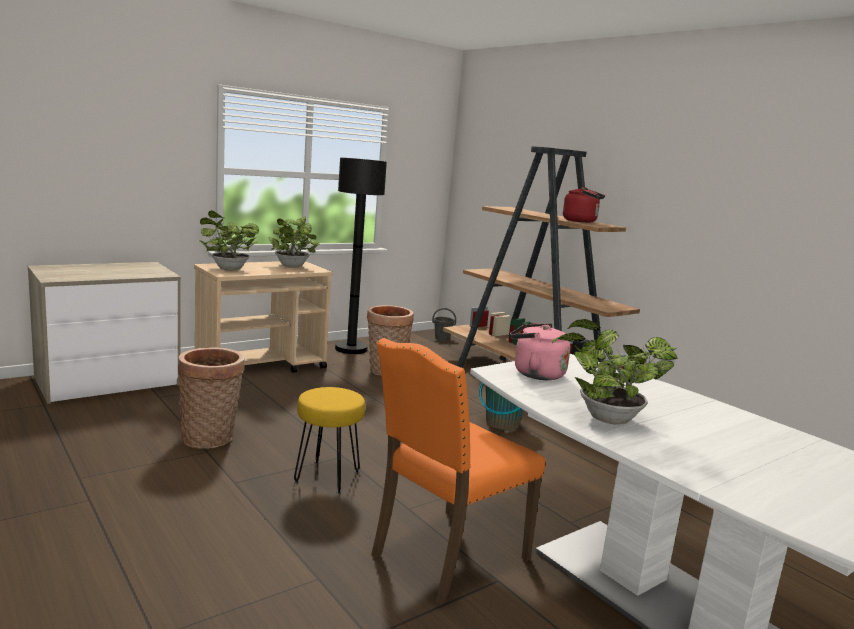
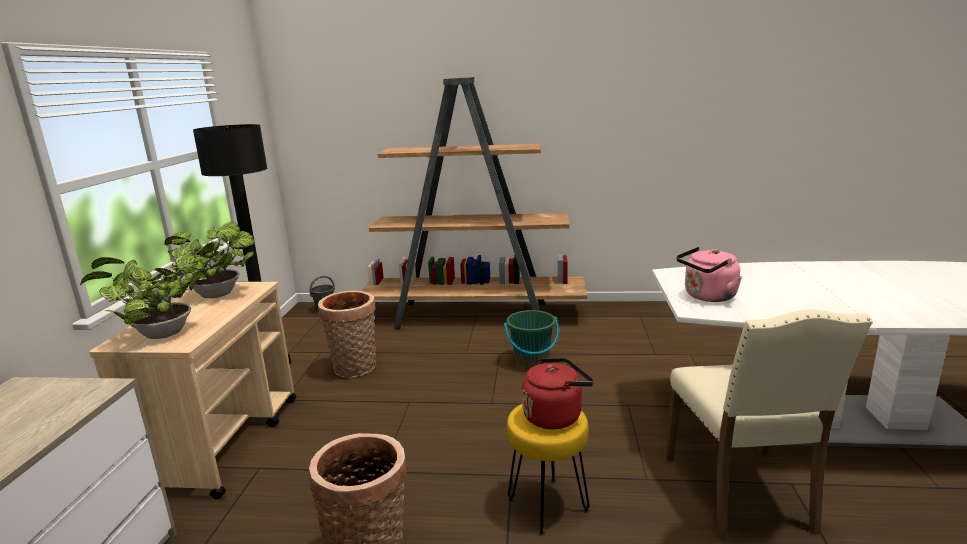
camera: 45 degrees left, 5 degrees up
orange chair [371,338,545,605] -> beige chair [666,309,873,541]
potted plant [552,319,678,425] -> none
red kettle [563,187,605,223] -> red kettle moved to [522,358,594,429]

